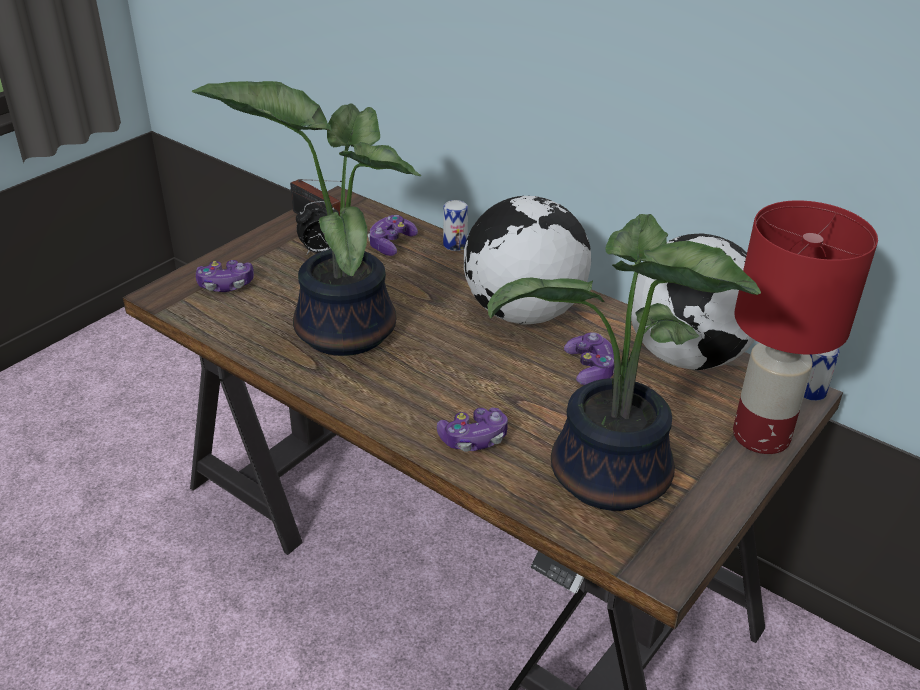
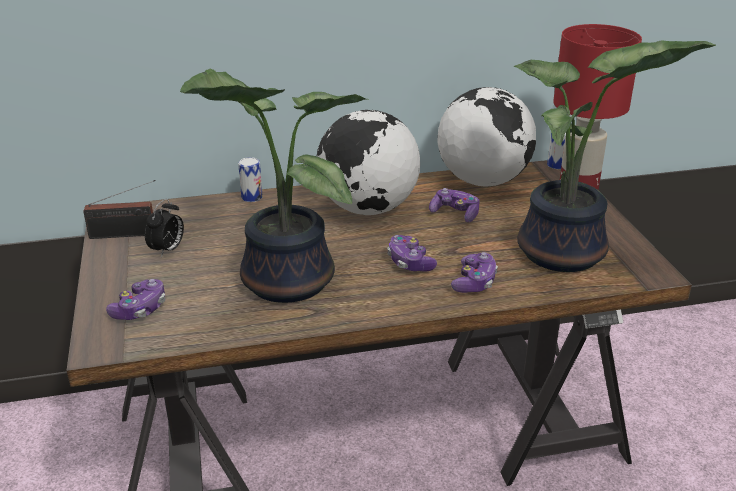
camera: 50 degrees left, 5 degrees down
game controller [368,215,418,256] -> game controller moved to [387,235,437,272]

